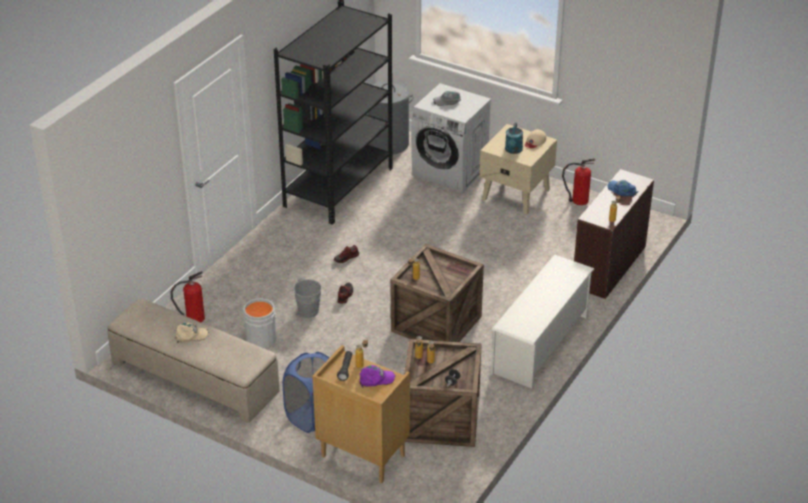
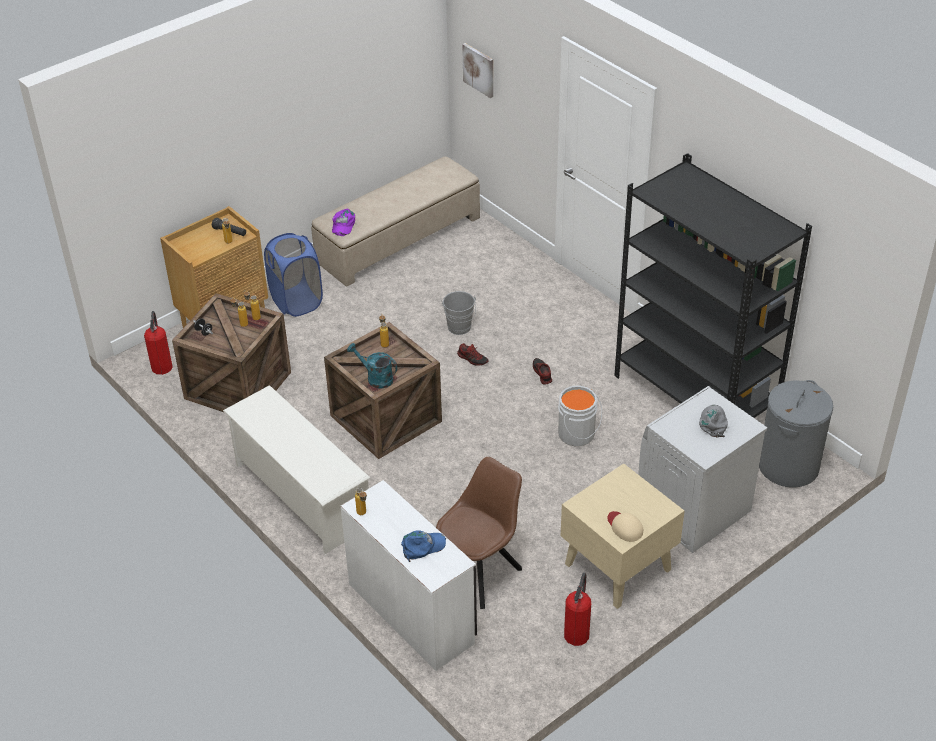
camera: 110 degrees right, 5 degrees up
fire extinguisher [171,271,205,322] -> fire extinguisher moved to [144,311,173,375]
beige cap [175,323,209,343] -> none
grey bucket [241,298,283,349] -> grey bucket moved to [558,385,602,446]
purple cap [359,365,396,388] -> purple cap moved to [332,209,355,236]
turquoise watering can [505,122,523,154] -> turquoise watering can moved to [347,343,397,389]
brown desk [574,169,654,299] -> white desk [341,480,477,671]
none -> brown chair [436,457,522,609]
none -> picture [462,43,493,98]

